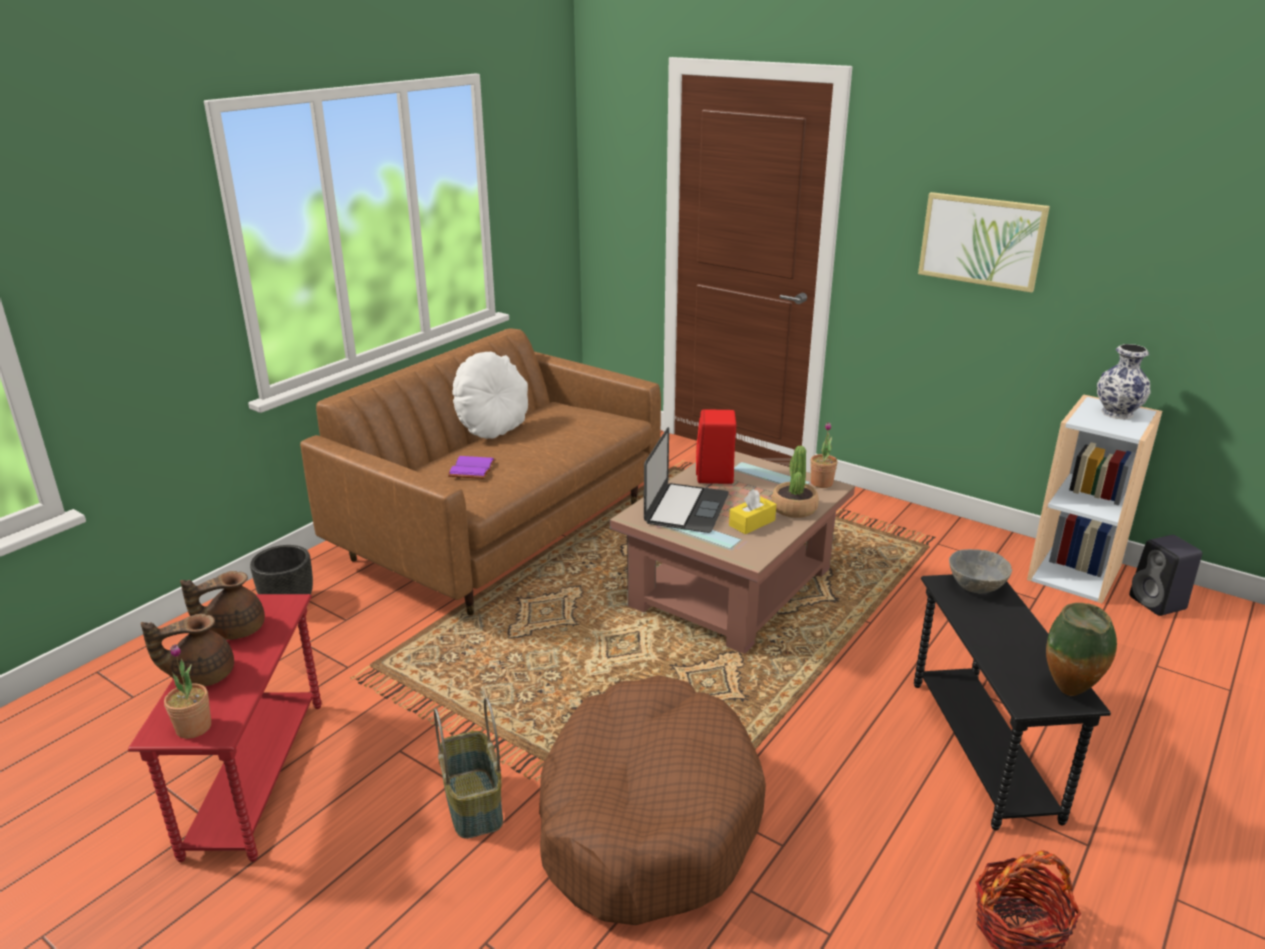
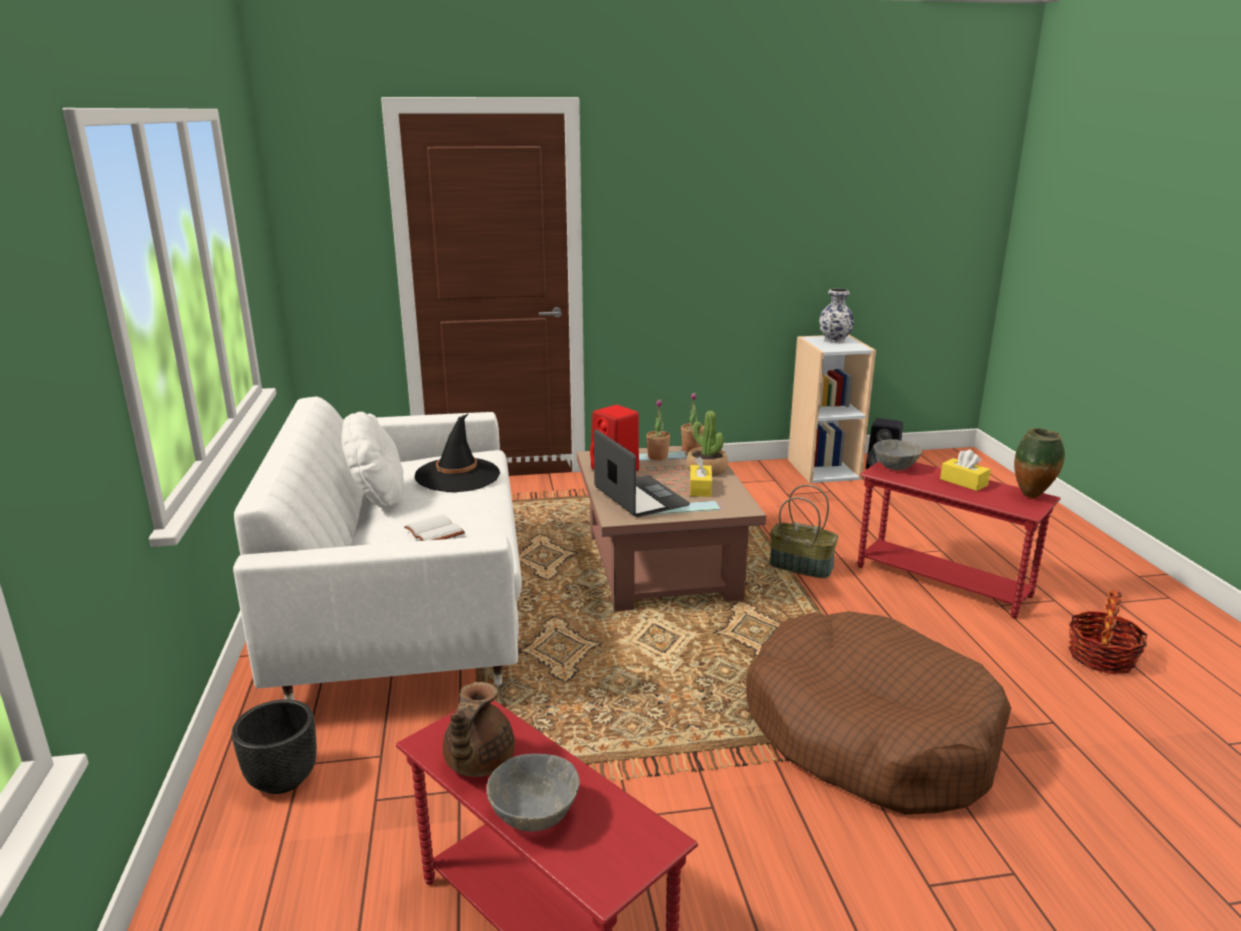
camera: 45 degrees left, 5 degrees down
brown teapot [141,614,234,686] -> grey bowl [487,754,580,832]
potted plant [164,644,211,739] -> potted plant moved to [646,399,670,460]
brown sofa [300,328,661,615] -> white sofa [233,396,522,700]
basket [434,697,503,839] -> basket moved to [769,485,838,578]
purple book [448,456,496,479] -> white book [404,514,465,541]
black side table [914,574,1111,831] -> red side table [858,461,1061,619]
picture [918,192,1050,293] -> none
none -> black hat [415,414,500,492]
none -> yellow tissue box [940,449,991,491]

